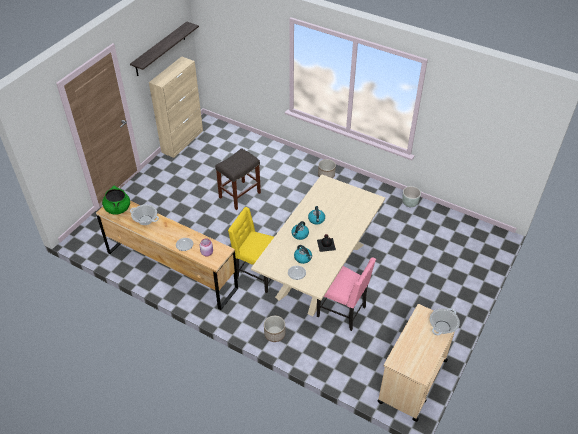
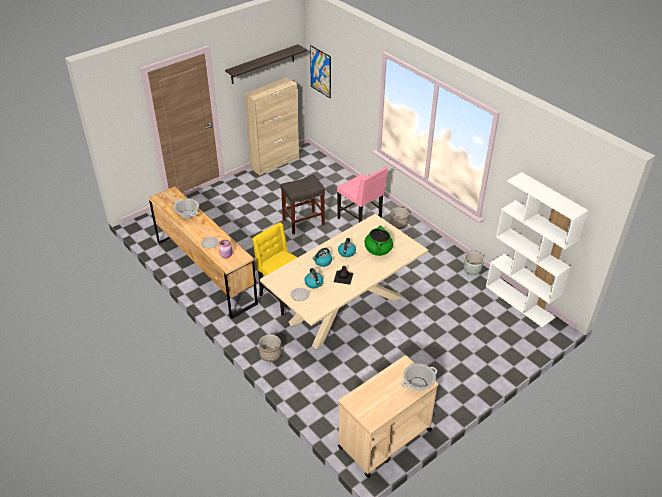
camera: 20 degrees right, 5 degrees down
green cooking pot [102,186,130,215] -> green cooking pot moved to [365,225,393,256]
pink chair [317,257,376,331] -> pink chair moved to [337,166,388,222]
none -> picture [310,45,331,98]
none -> white bookcase [486,172,588,327]

